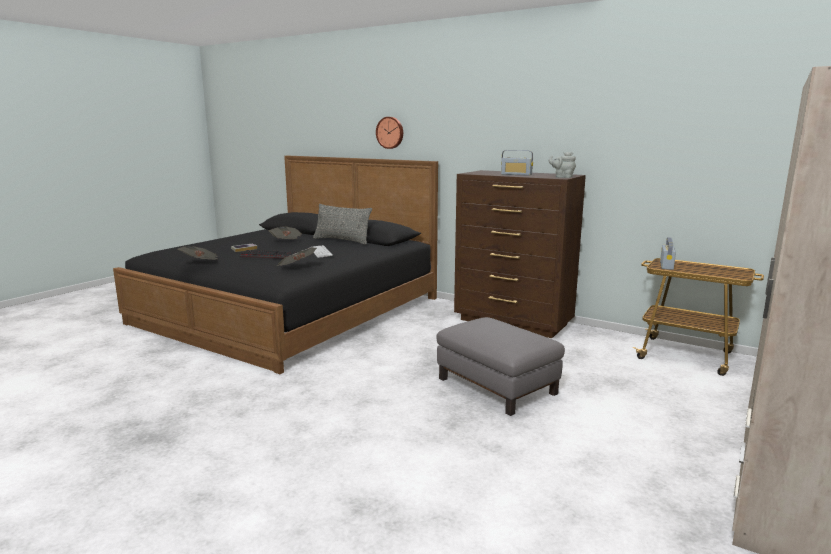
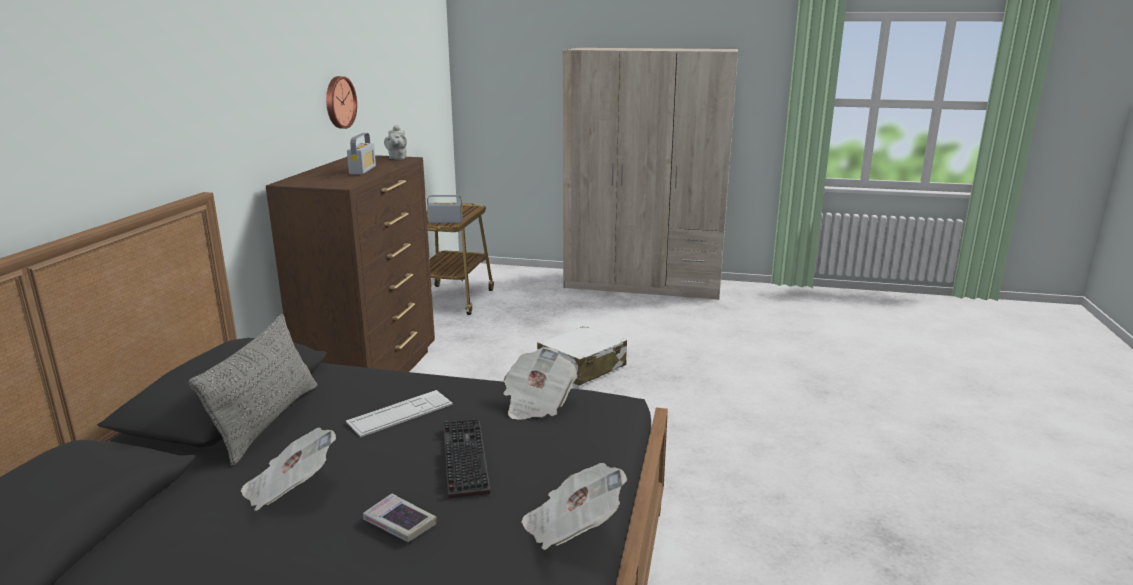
camera: 110 degrees left, 5 degrees up
wall clock [376,117,403,149] -> wall clock moved to [326,76,357,129]
grey ottoman [436,317,565,416] -> white suitcase [537,326,627,386]

